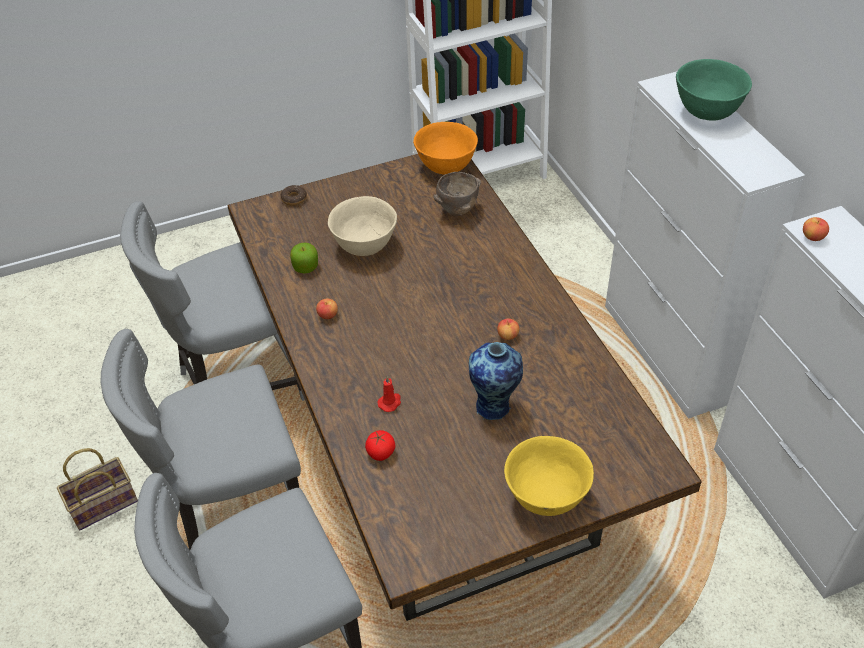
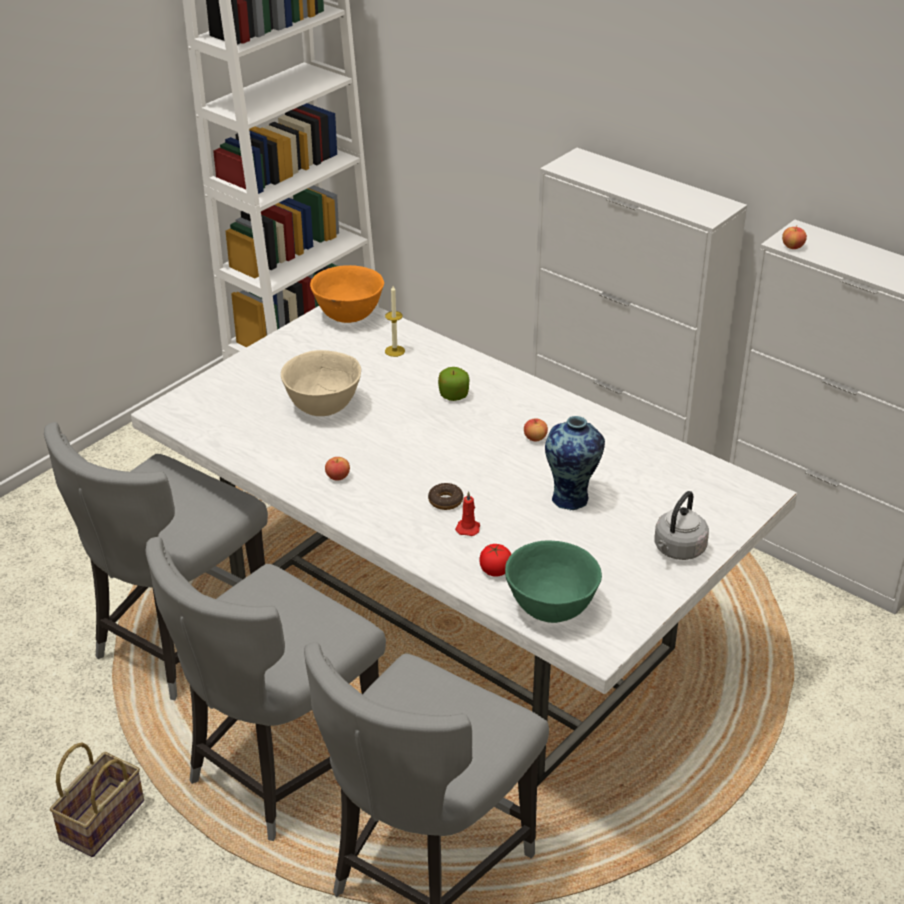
camera: 30 degrees left, 10 degrees down
brown dining table [228,154,702,621] -> white dining table [131,306,797,786]
donut [280,185,307,206] -> donut moved to [428,483,463,510]
apple [290,243,318,273] -> apple moved to [438,367,470,401]
brown bowl [434,172,481,216] -> candle [385,286,405,357]
yellow bowl [504,436,594,516] -> grey kettle [655,491,709,560]
green bowl [676,59,752,121] -> green bowl moved to [505,540,602,623]

